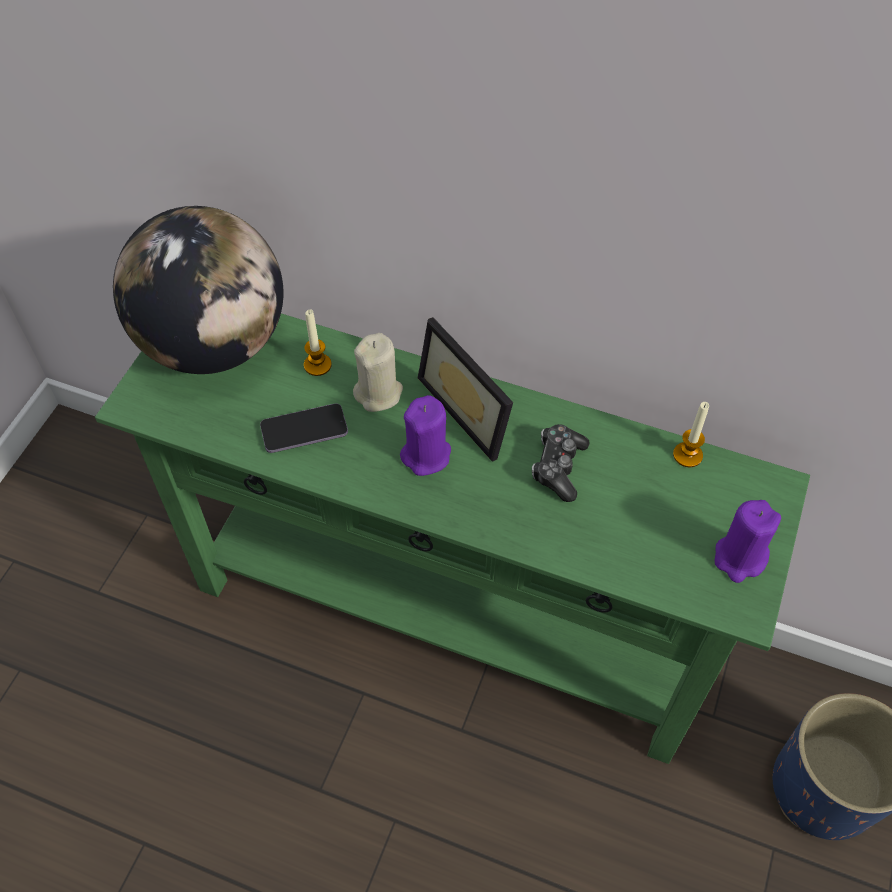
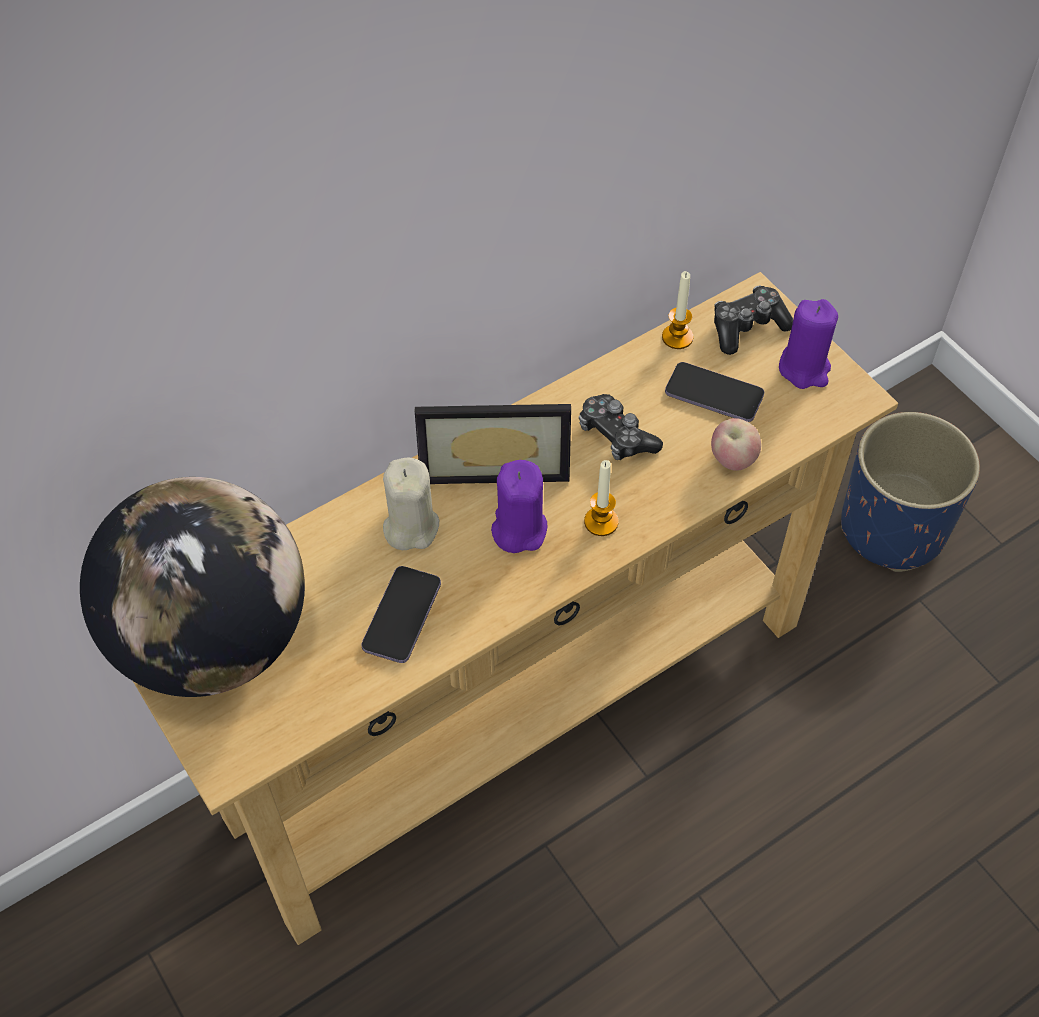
camera: 55 degrees left, 0 degrees up
green console table [95,313,810,764] -> beige console table [133,272,898,945]
candle [304,310,332,376] -> candle moved to [584,460,619,536]
none -> phone [665,362,764,422]
none -> apple [711,418,761,471]
none -> game controller [714,285,793,355]

